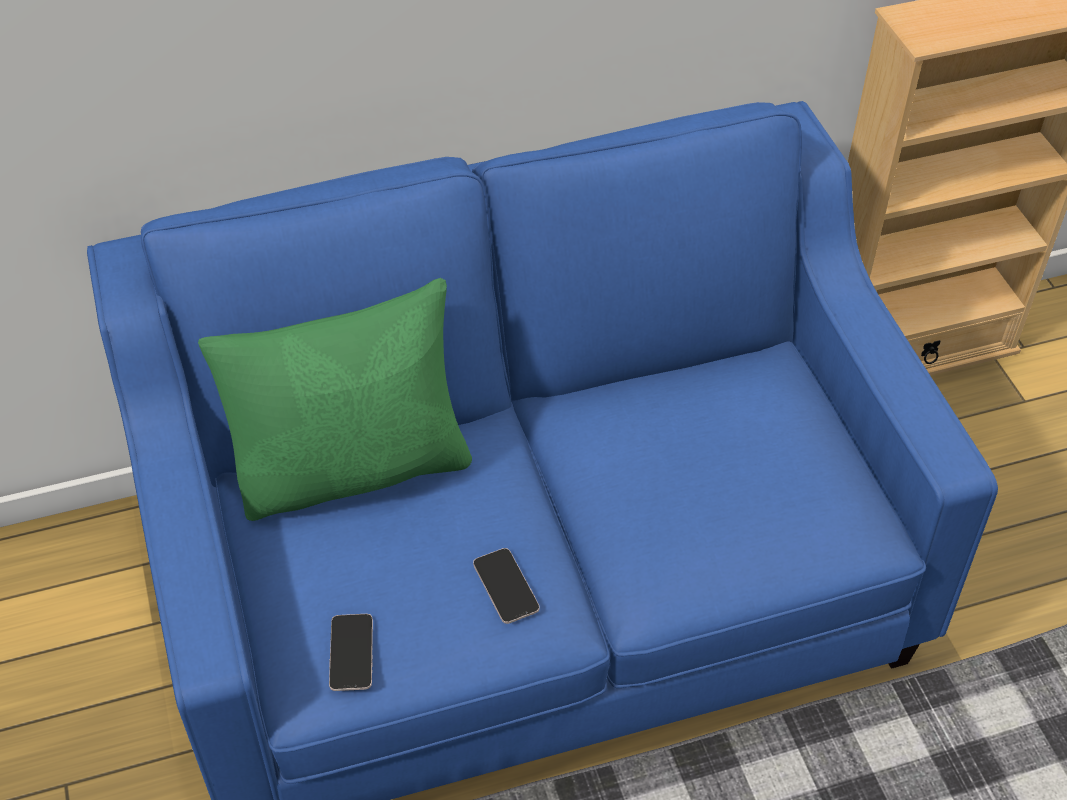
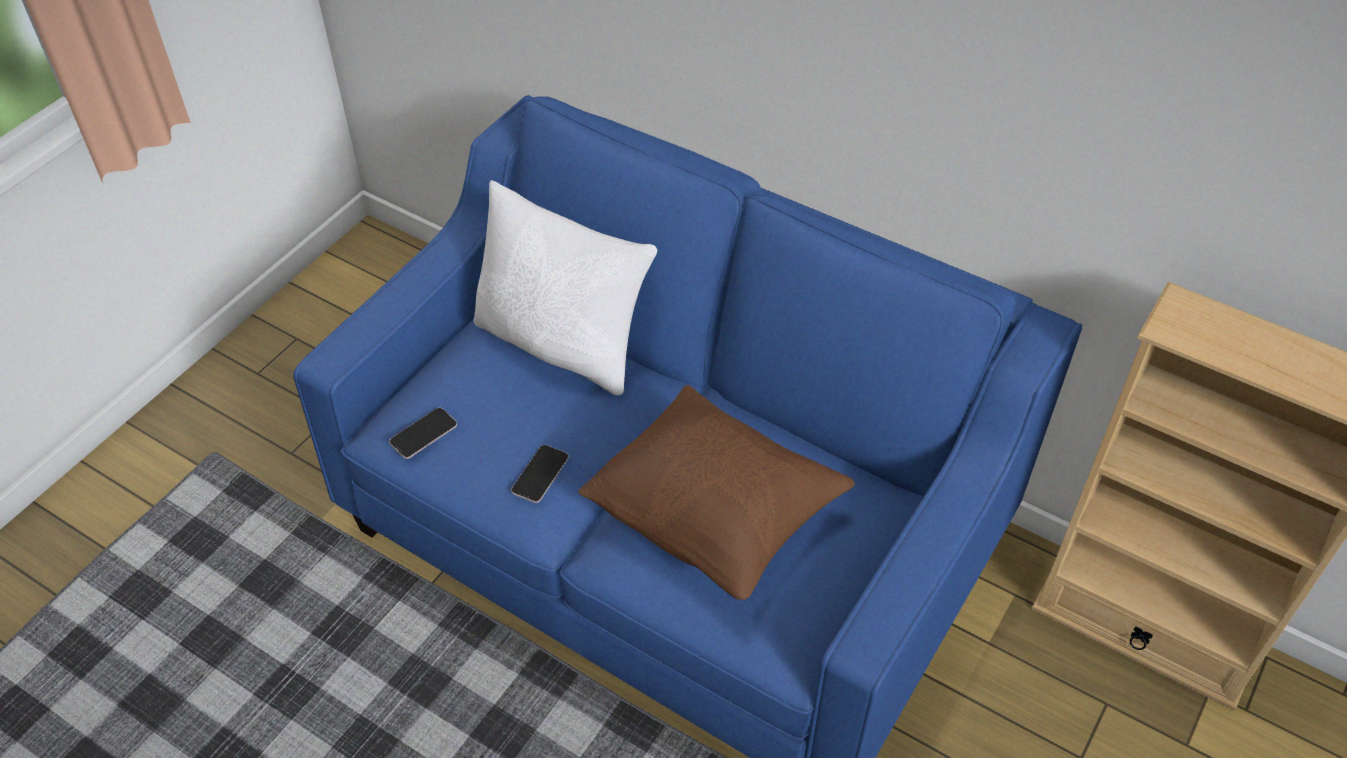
camera: 50 degrees right, 0 degrees up
green pillow [198,278,472,521] -> white pillow [474,180,657,395]
none -> brown pillow [578,385,855,600]

